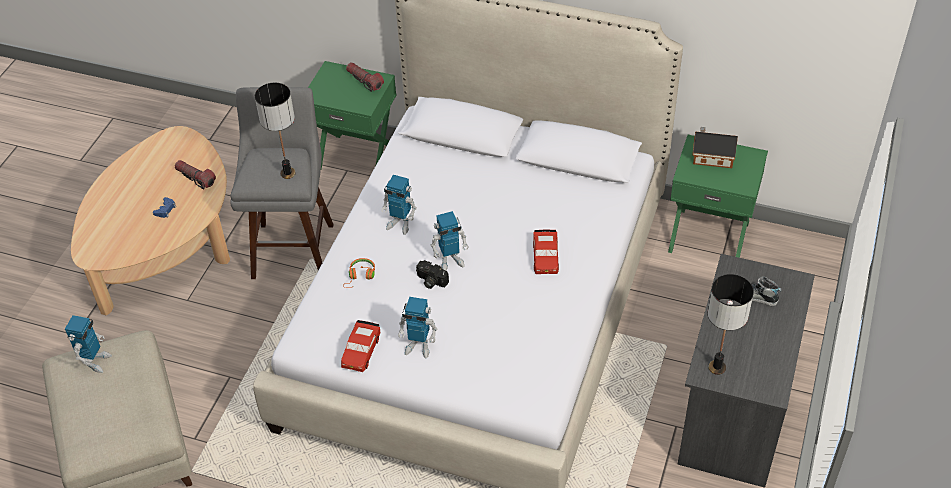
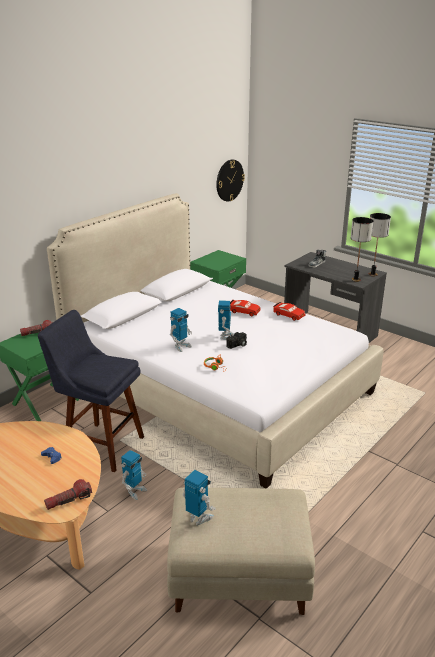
camera: 70 degrees left, 20 degrees down
flashlight [175,160,216,189] -> flashlight moved to [44,479,92,510]
grey stool [230,87,333,279] -> blue stool [38,310,144,472]
table lamp [255,83,296,179] -> table lamp moved to [369,213,391,276]
red toy car [341,320,380,372] -> red toy car moved to [273,302,305,321]
toy robot [398,297,437,358] -> toy robot moved to [121,450,148,500]
toy house [692,127,738,168] -> none
none -> wall clock [216,160,245,202]

